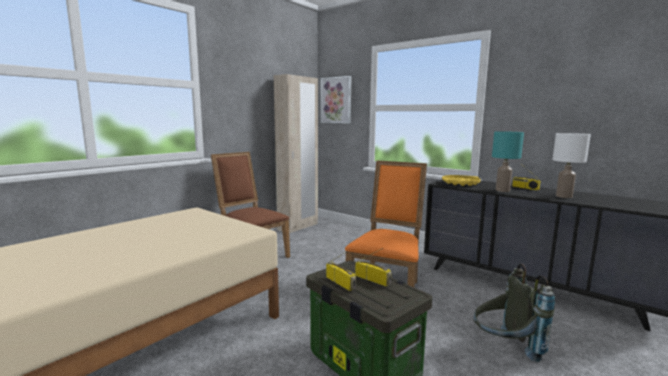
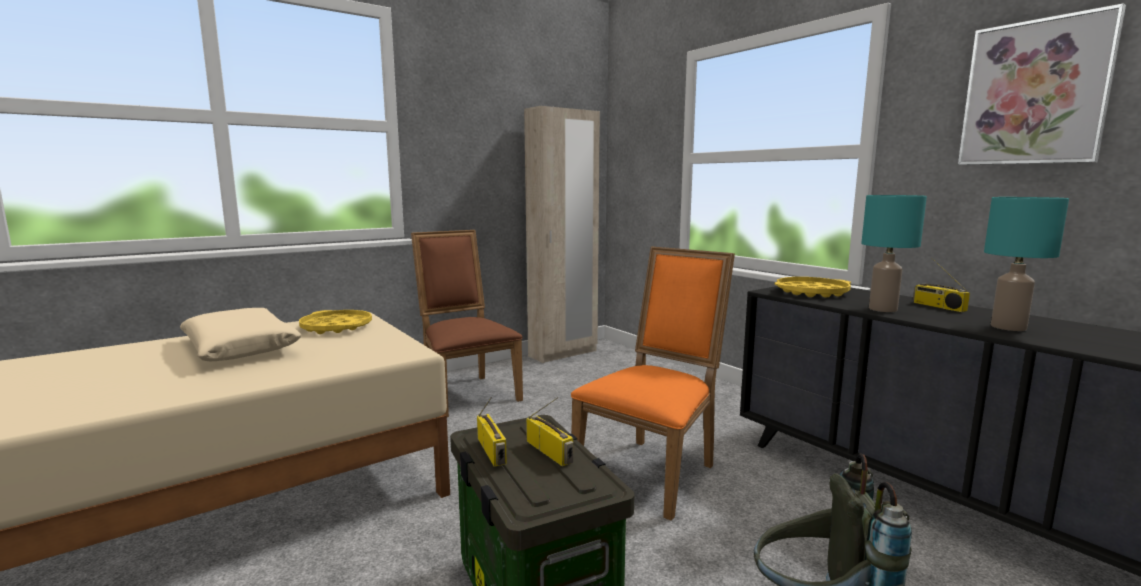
camera: 15 degrees right, 0 degrees up
picture [321,76,352,123] -> picture moved to [958,3,1126,165]
white table lamp [552,133,591,198] -> turquoise table lamp [984,197,1069,331]
none -> beige pillow [180,308,302,361]
none -> yellow tray [299,310,372,334]

